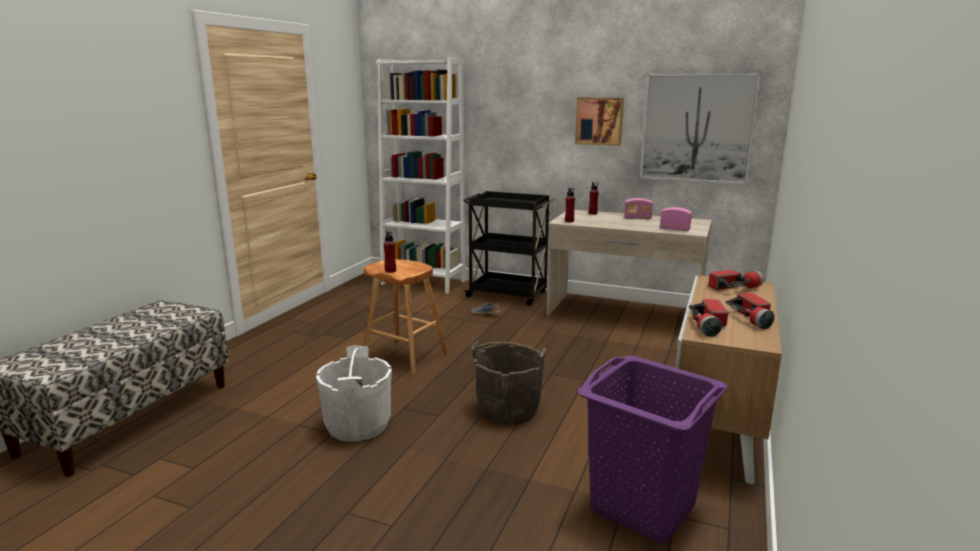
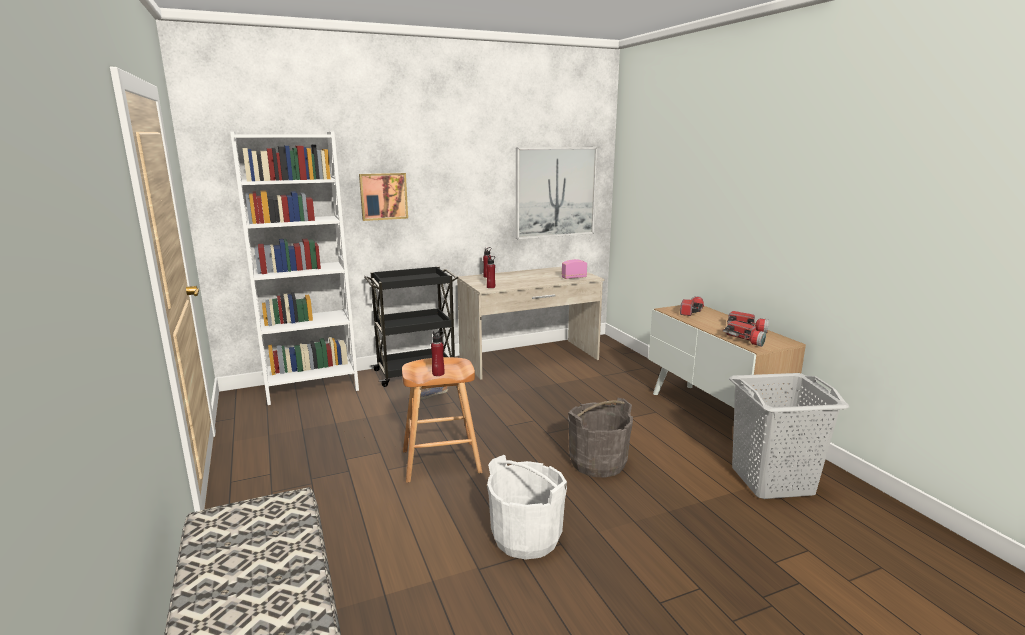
camera: 45 degrees left, 0 degrees up
picture [575,97,624,146] -> picture moved to [359,173,408,221]
purple laundry basket [578,355,728,543] -> grey laundry basket [729,373,849,499]
radio [624,198,653,220] -> none

